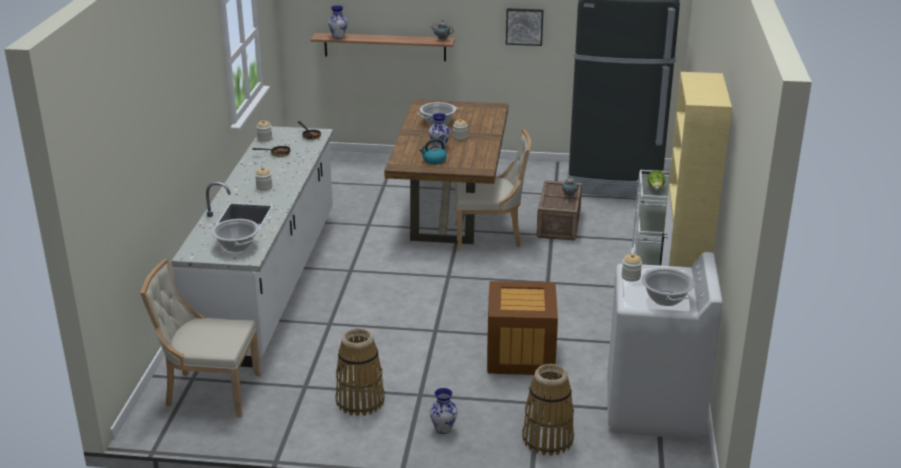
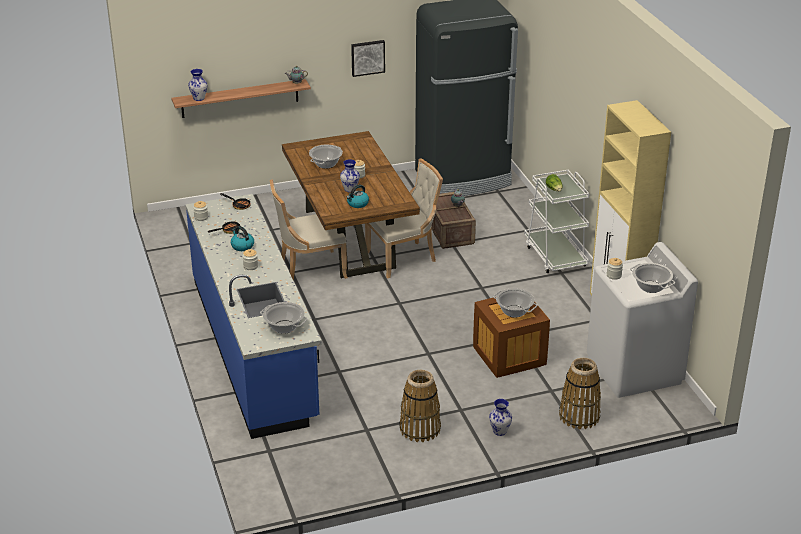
camera: 25 degrees left, 5 degrees up
beige chair [140,259,262,418] -> beige chair moved to [270,179,348,281]
white counter [171,126,334,367] -> blue counter [186,194,322,439]
none -> kettle [231,226,254,251]
none -> cooking pot [493,288,537,318]

